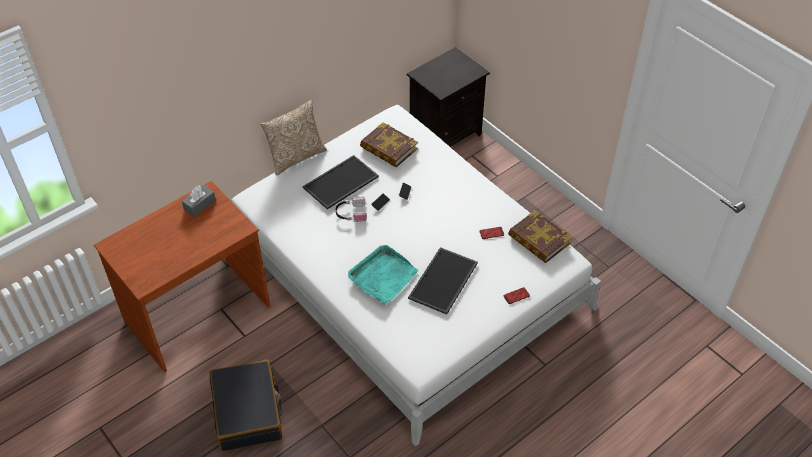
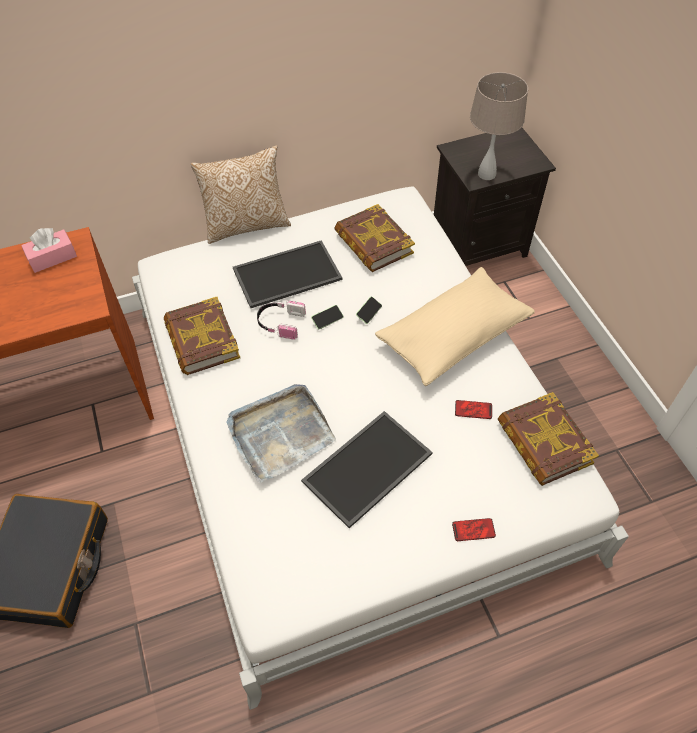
camera: 20 degrees right, 5 degrees up
grey tissue box [182,185,216,217] -> pink tissue box [21,228,77,273]
turquoise tray [348,245,418,305] -> grey tray [227,384,336,483]
none -> book [164,297,240,375]
none -> beige pillow [375,267,535,386]
none -> beige table lamp [470,72,528,180]

